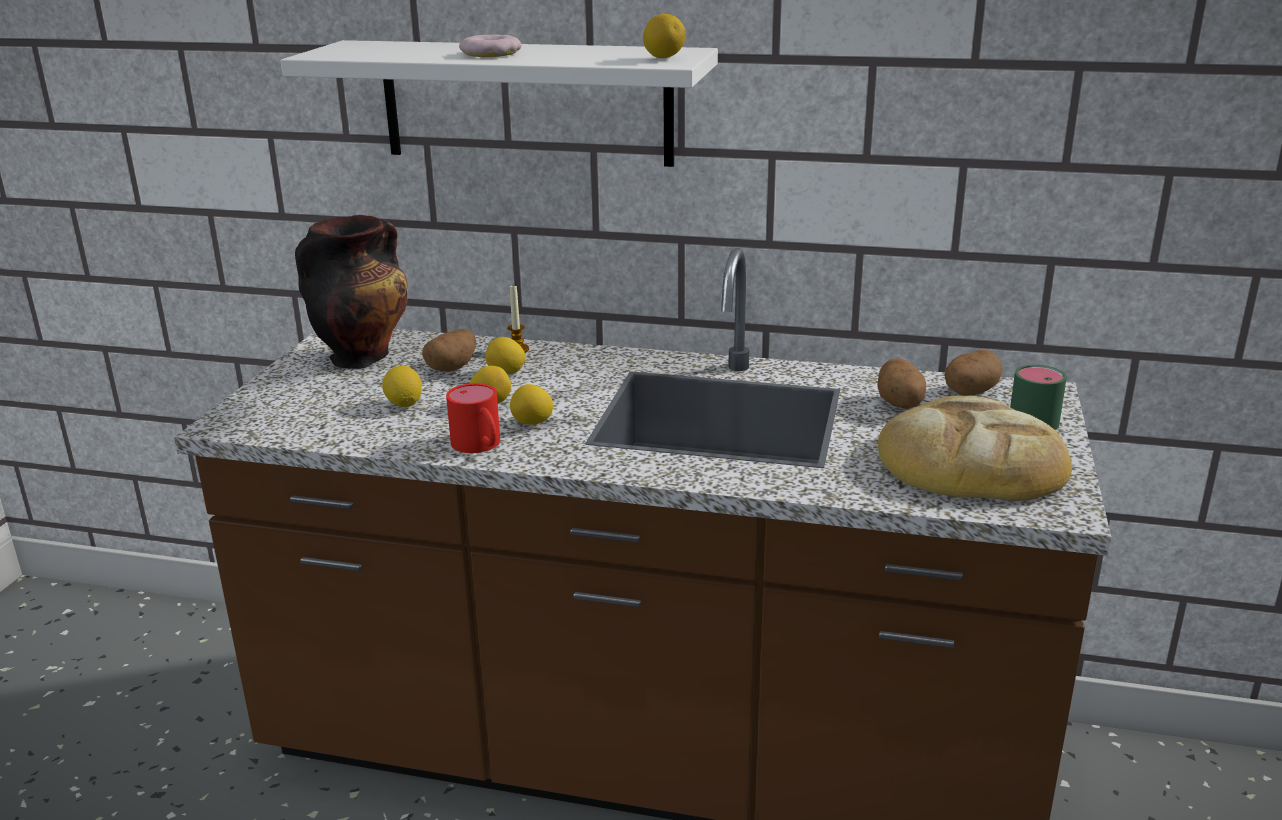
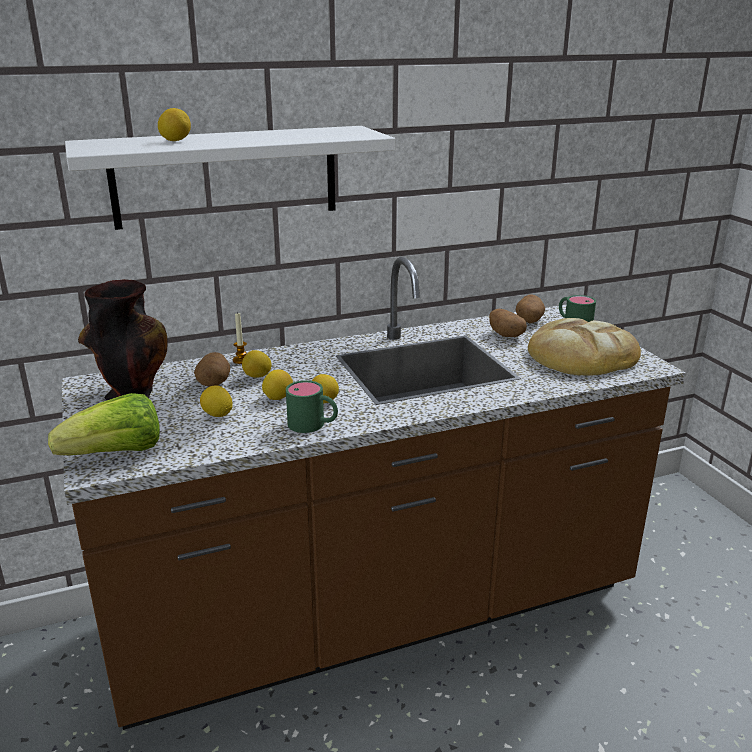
camera: 35 degrees left, 0 degrees up
red mug [446,383,500,453] -> green mug [286,380,338,433]
donut [459,35,522,57] -> none
lemon [643,14,686,58] -> lemon moved to [158,108,191,141]
none -> lettuce [48,393,160,455]

